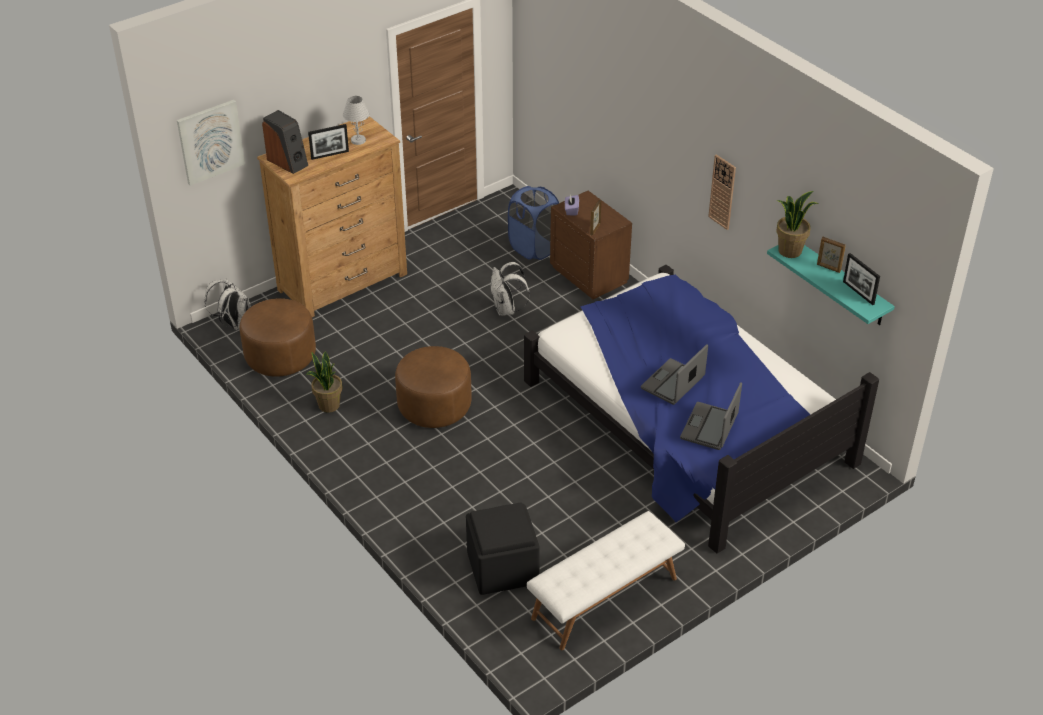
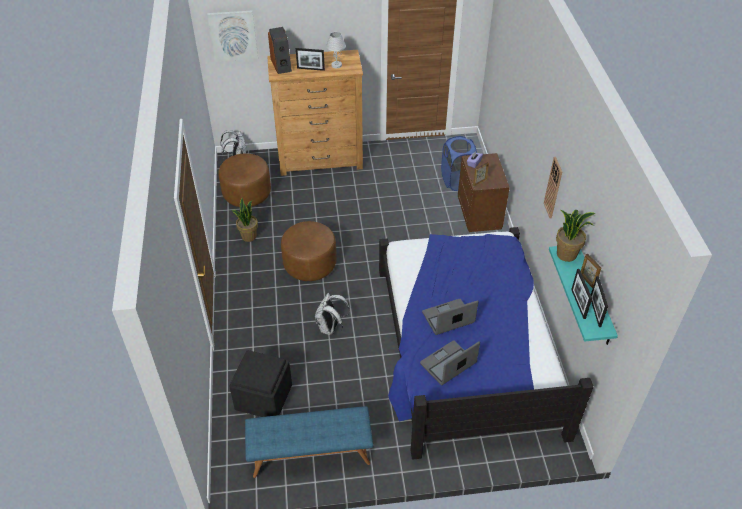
camera: 30 degrees right, 5 degrees up
white backpack [491,262,530,316] -> white backpack moved to [315,293,350,335]
white bench [527,511,685,650] -> blue bench [245,406,373,478]
none -> picture frame [571,269,592,319]

